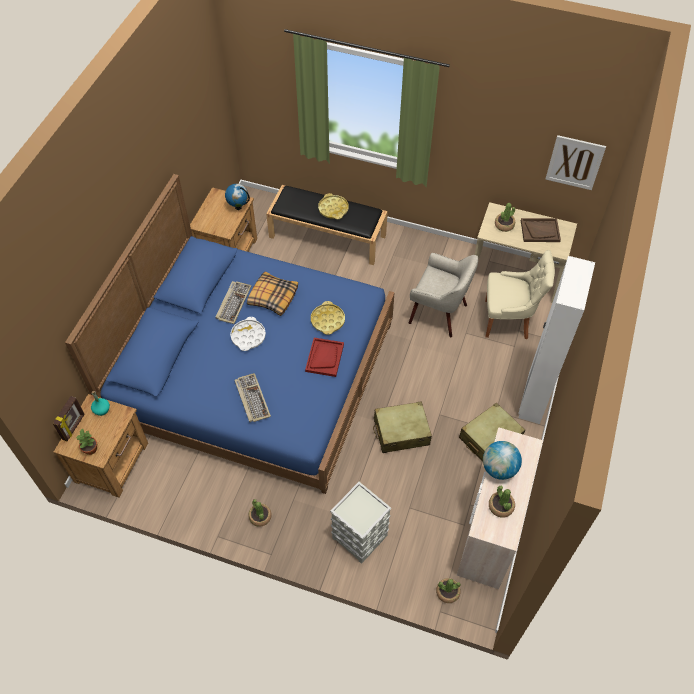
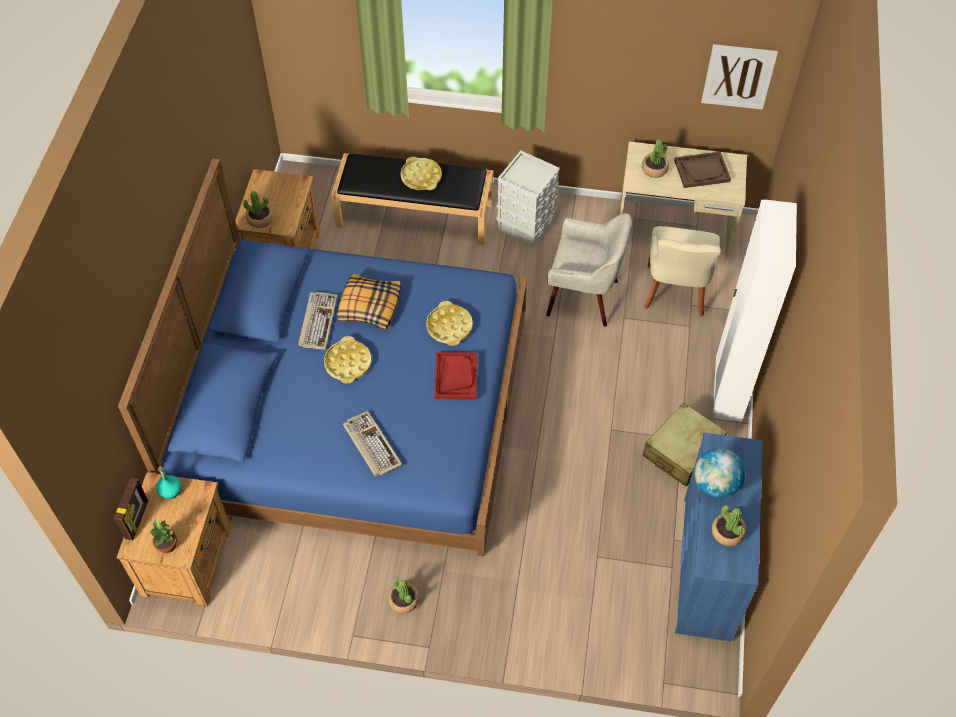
camera: 10 degrees left, 0 degrees up
globe [225,184,250,210] -> none
white tray [230,317,266,351] -> yellow tray [324,336,371,384]
grey storage box [330,482,391,564] -> grey storage box moved to [496,150,560,247]
beige suitcase [373,401,432,453] -> none
potted plant [436,578,461,603] -> potted plant moved to [243,191,273,228]
beige dresser [457,427,543,589] -> blue dresser [675,433,763,642]
beige chair [485,250,555,339] -> beige chair turned 105 degrees clockwise [644,226,721,316]

